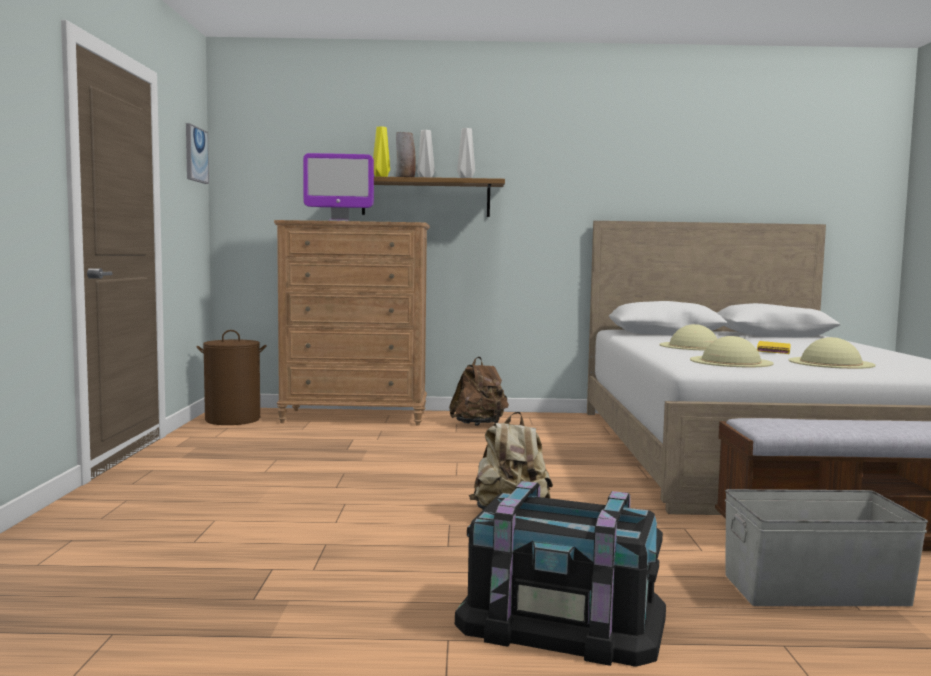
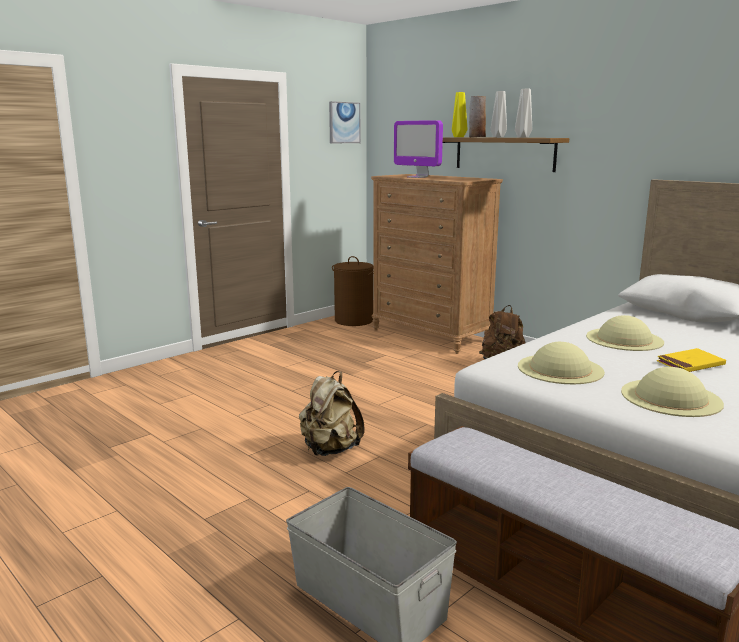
camera: 45 degrees right, 10 degrees up
black storage box [455,481,666,667] -> none

